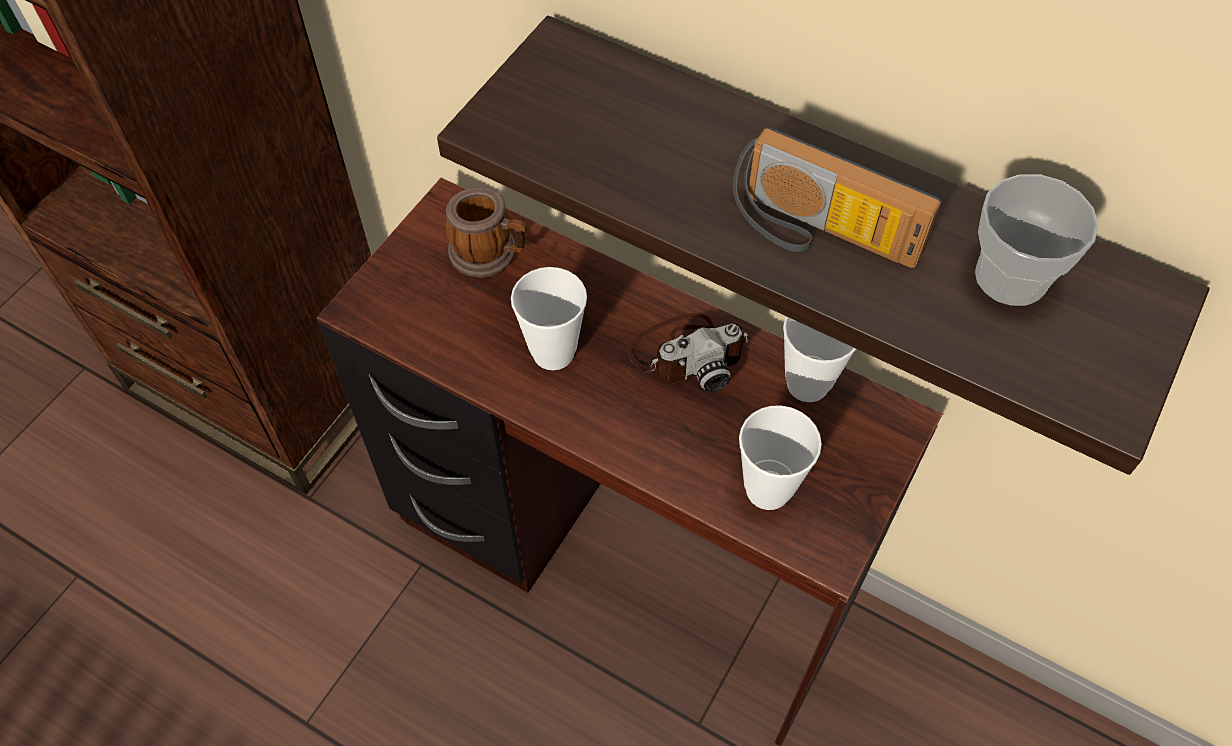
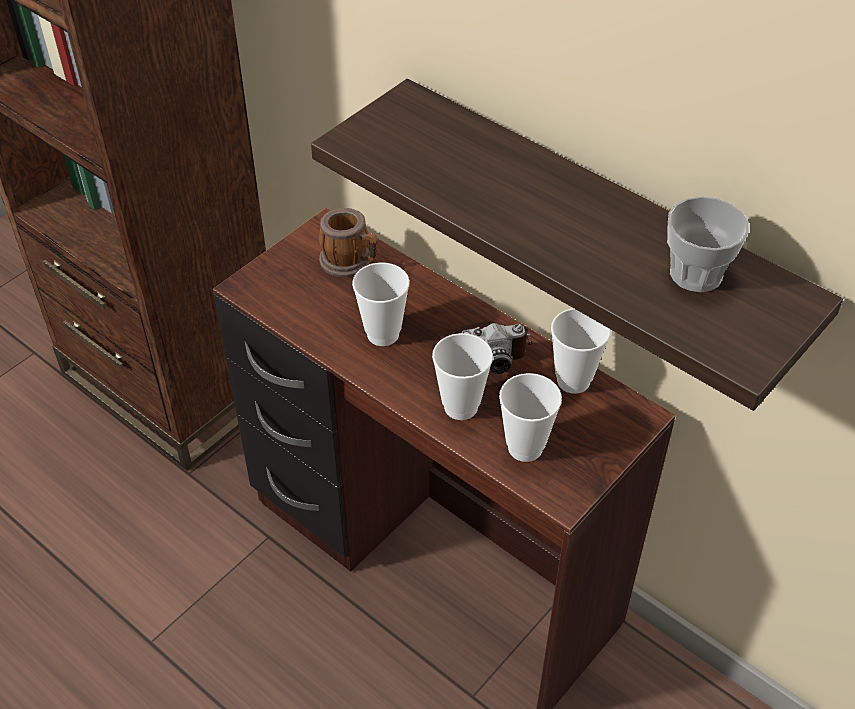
camera: 10 degrees right, 10 degrees down
radio [733,127,942,268] -> none
none -> cup [432,333,493,420]

